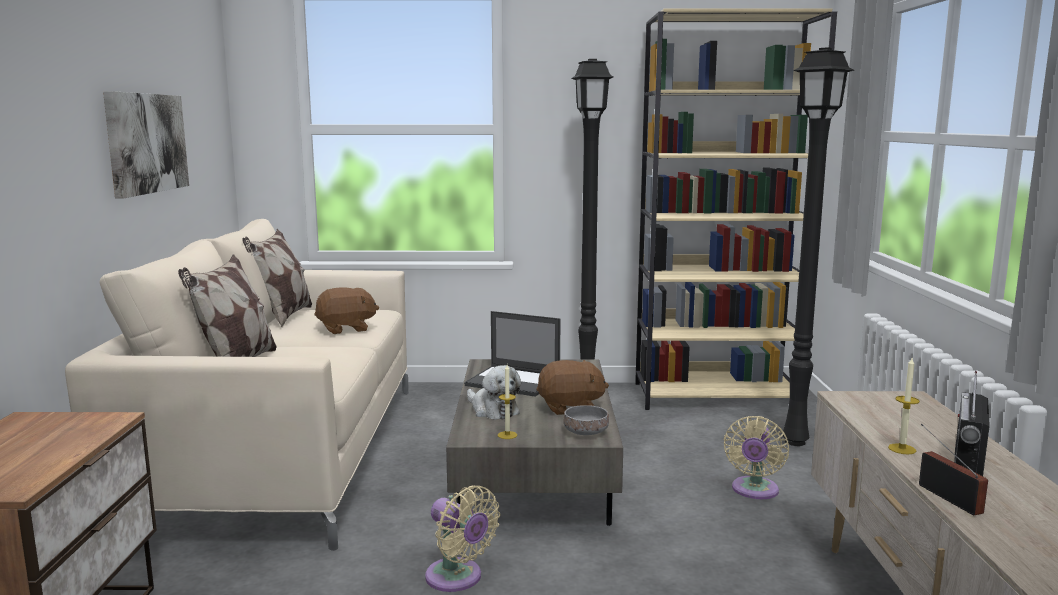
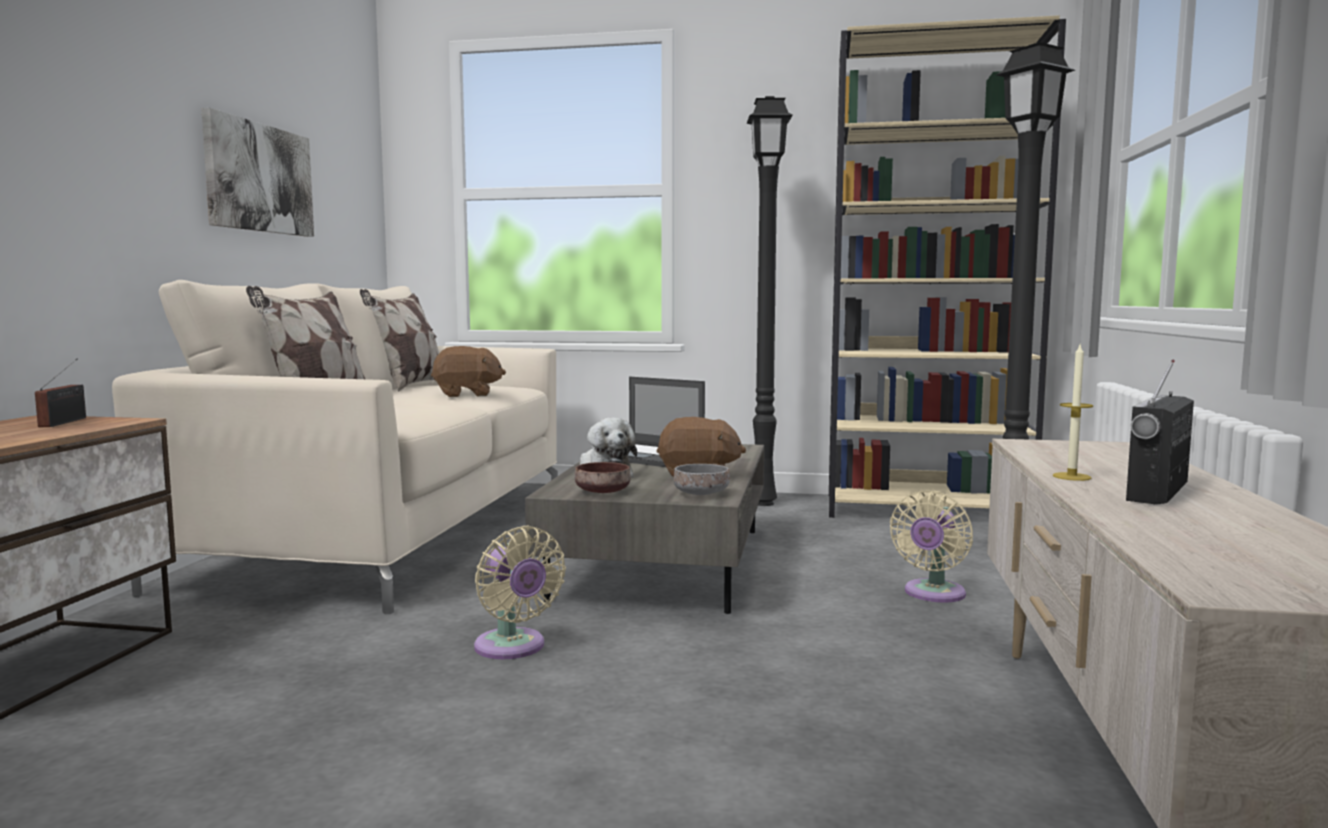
camera: 10 degrees right, 5 degrees down
candle [498,365,517,439] -> brown bowl [575,462,631,493]
radio [919,424,988,515] -> radio moved to [35,359,86,427]

